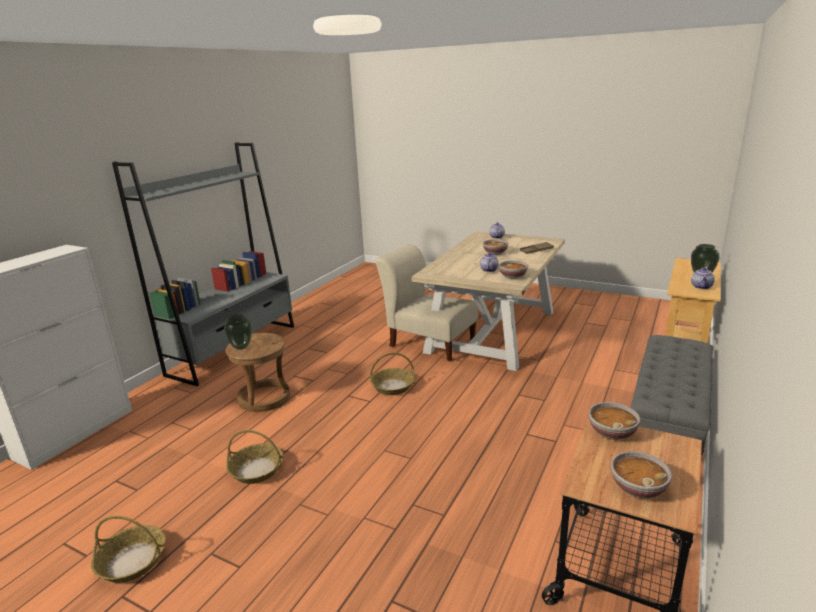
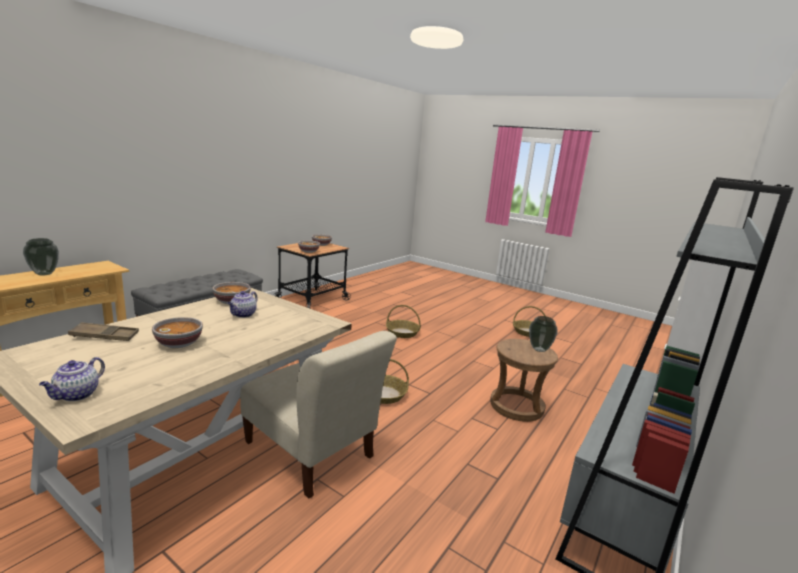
camera: 175 degrees left, 5 degrees down
basket [226,430,283,484] -> basket moved to [386,305,421,338]
teapot [691,267,715,289] -> none

